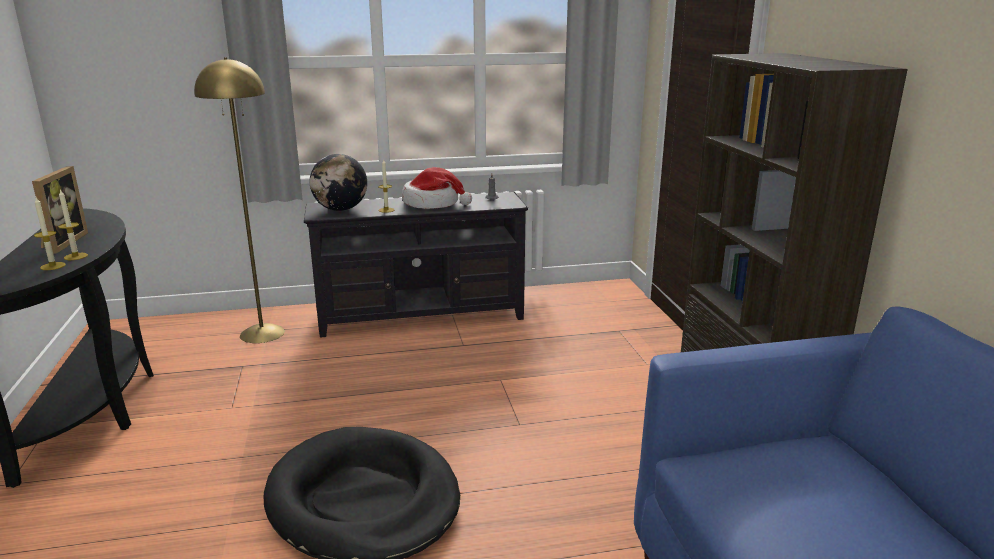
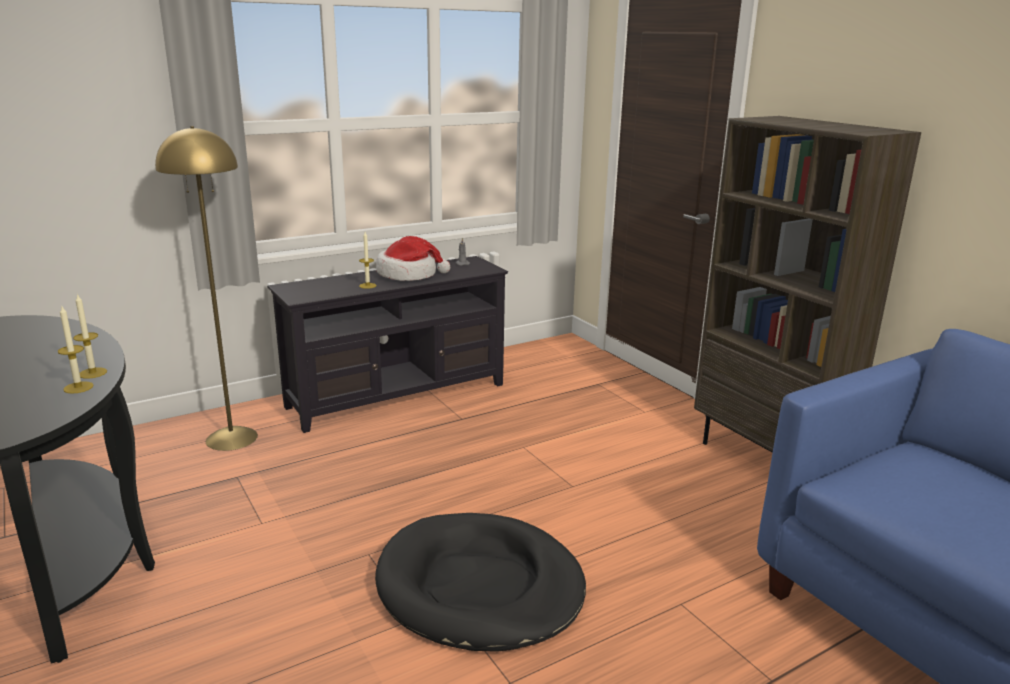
camera: 20 degrees left, 0 degrees up
picture frame [32,166,88,254] -> none
globe [310,154,367,211] -> none

